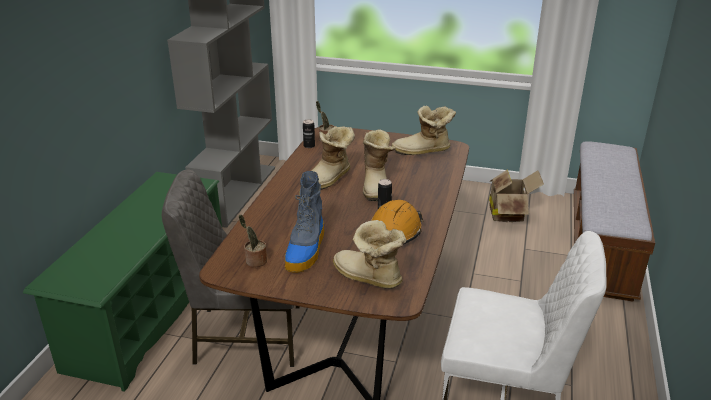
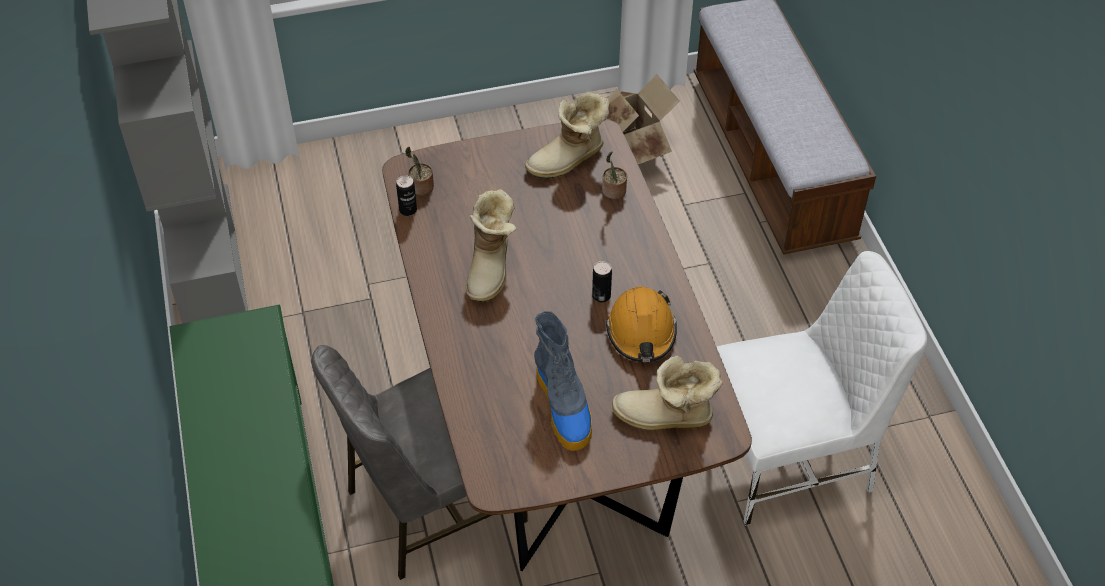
camera: 30 degrees left, 20 degrees up
potted plant [239,215,267,267] -> potted plant moved to [602,151,627,199]
boot [363,129,396,201] -> none

